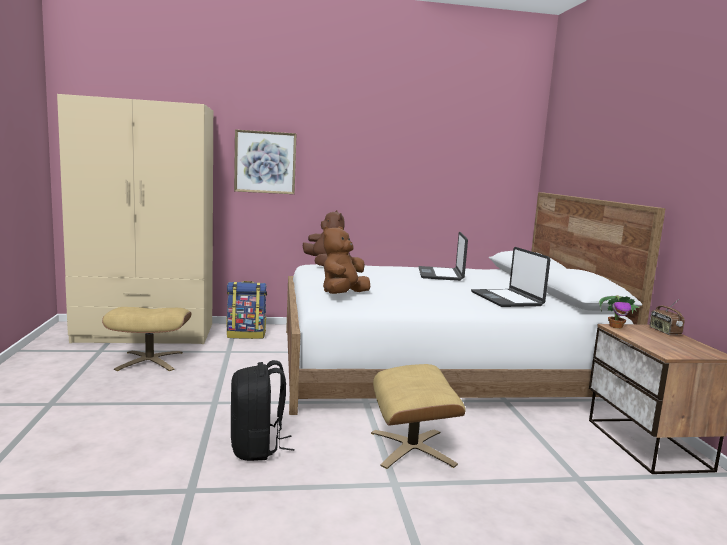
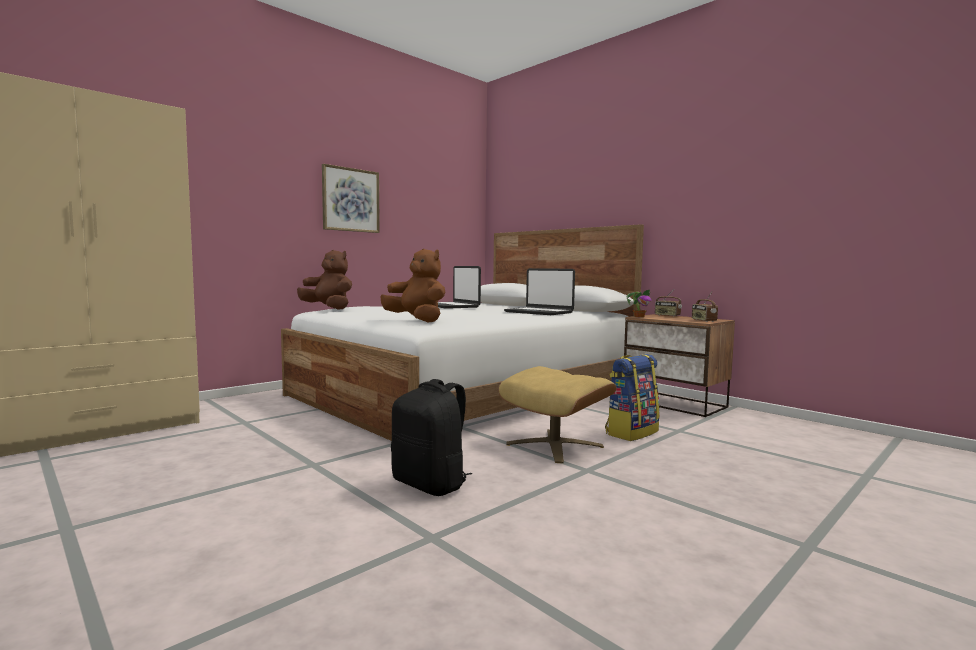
camera: 35 degrees left, 5 degrees down
beige ottoman [102,307,191,371] -> none
backpack [227,281,267,339] -> backpack moved to [605,354,660,441]
picture [234,129,297,194] -> picture moved to [322,164,380,233]
brown plush toy [323,226,370,294] -> brown plush toy turned 135 degrees clockwise [380,249,445,323]
none -> radio [692,291,718,322]

